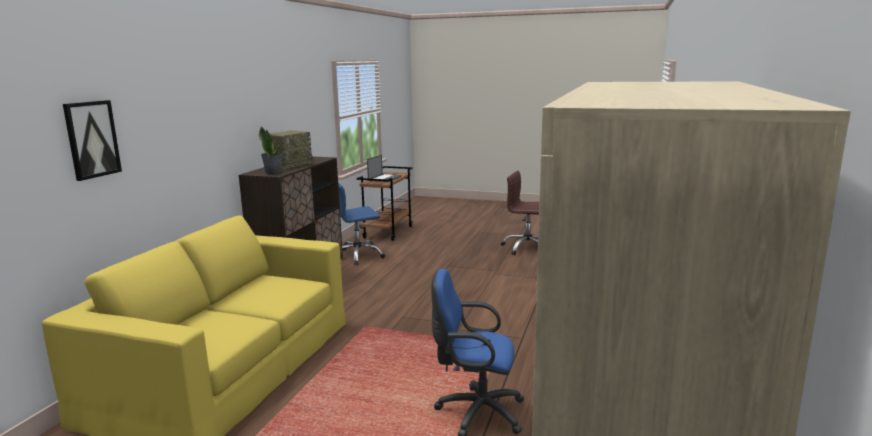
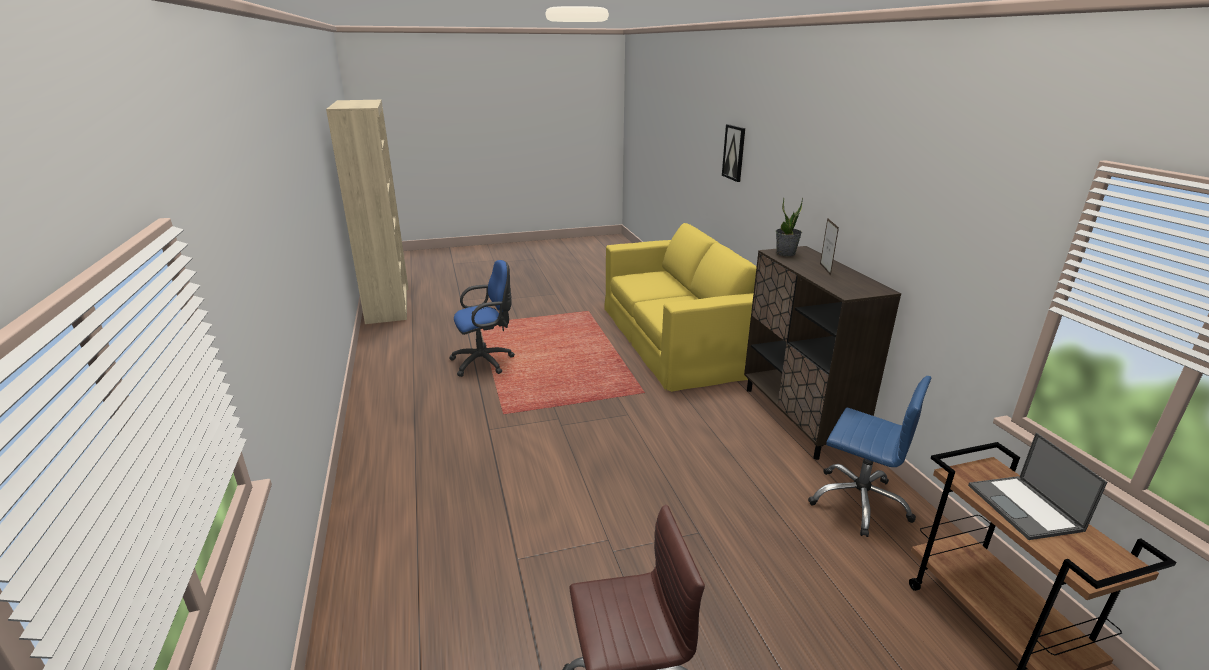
camera: 145 degrees right, 10 degrees up
radio [270,130,314,169] -> picture frame [820,218,839,276]
blue office chair [338,183,385,265] -> blue office chair turned 90 degrees clockwise [808,376,931,537]

